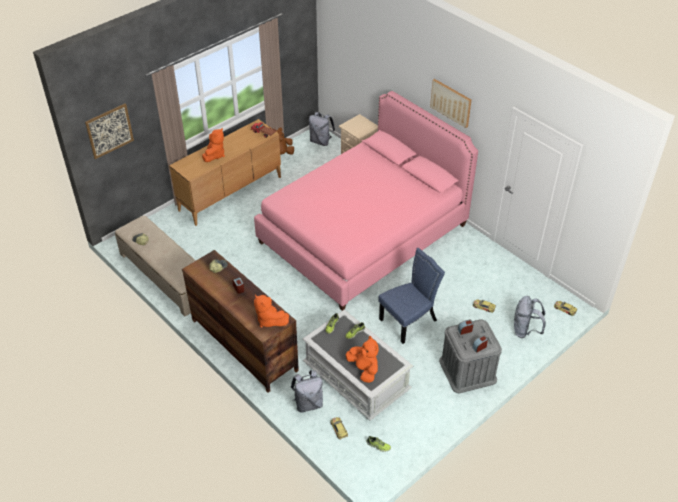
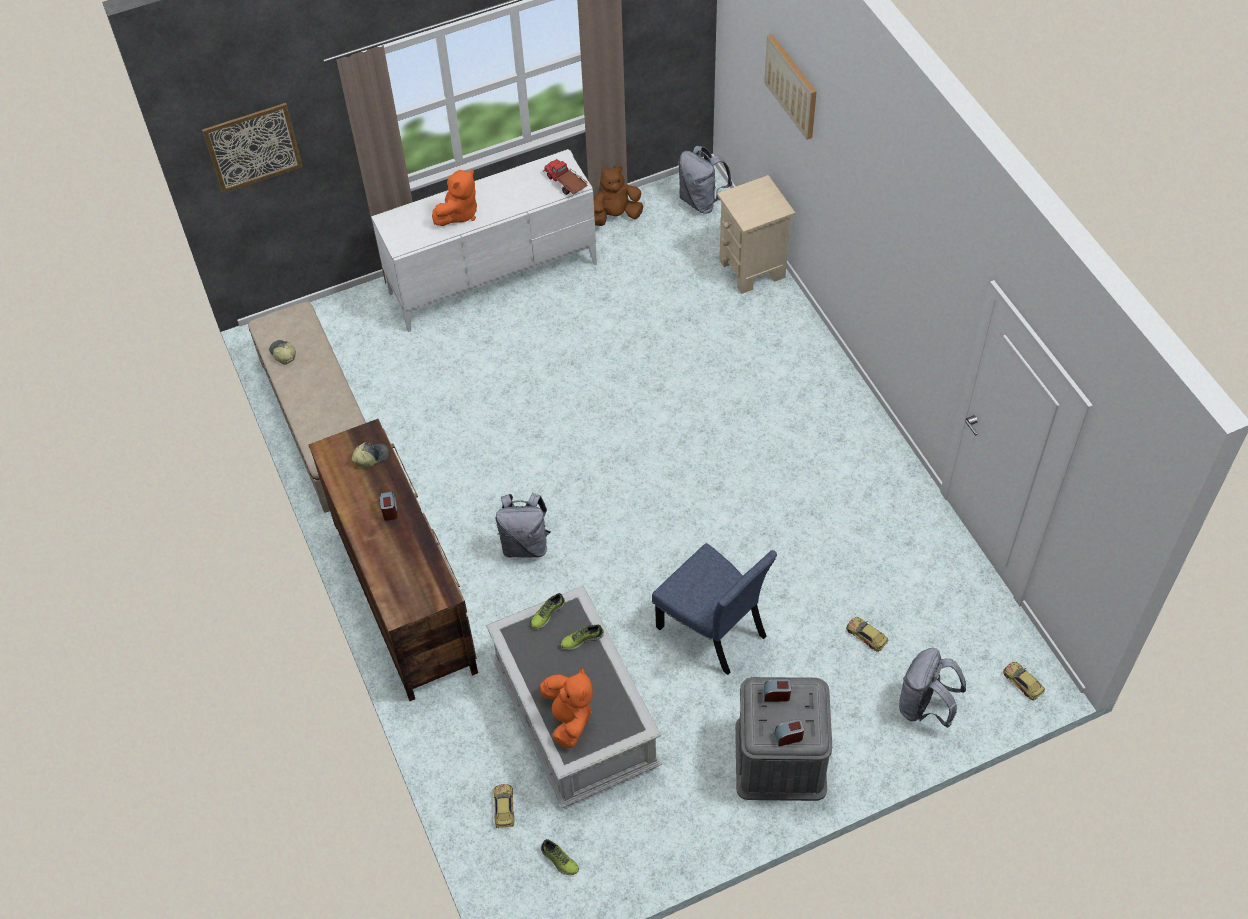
camera: 20 degrees right, 10 degrees up
brown dresser [169,119,281,226] -> white dresser [371,149,597,332]
pink bed [254,91,478,311] -> none
orange plush toy [254,295,289,328] -> none
grey backpack [291,370,323,413] -> grey backpack moved to [496,493,551,558]
blue chair [378,248,445,344] -> blue chair turned 60 degrees clockwise [652,543,777,675]
picture [430,79,471,128] -> picture moved to [764,34,817,140]

